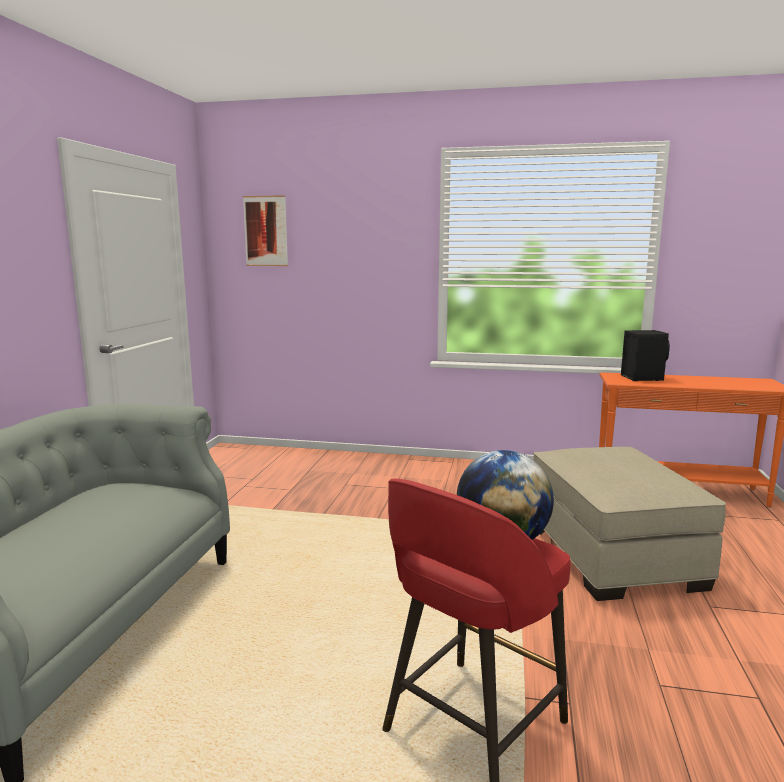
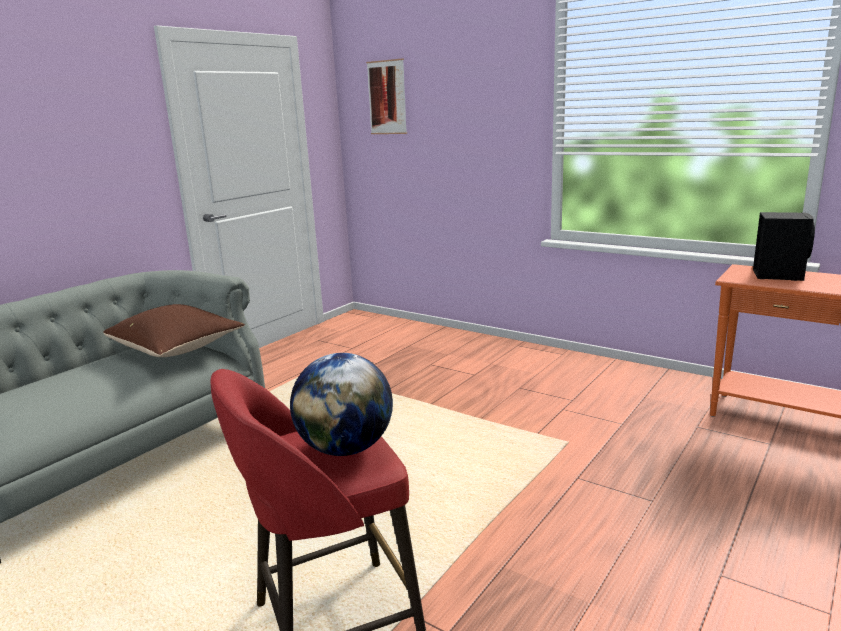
camera: 25 degrees right, 5 degrees up
beige ottoman [533,447,726,601] -> none
none -> brown pillow [104,304,245,357]

